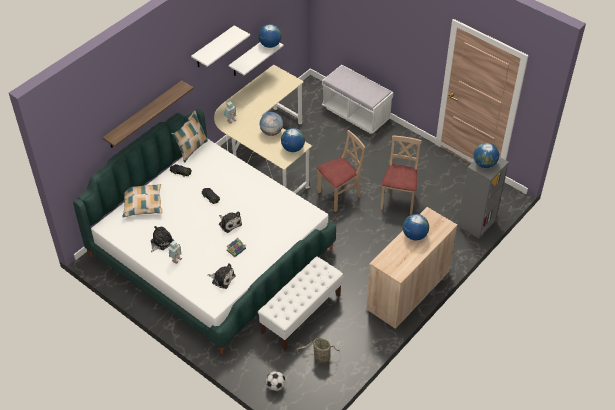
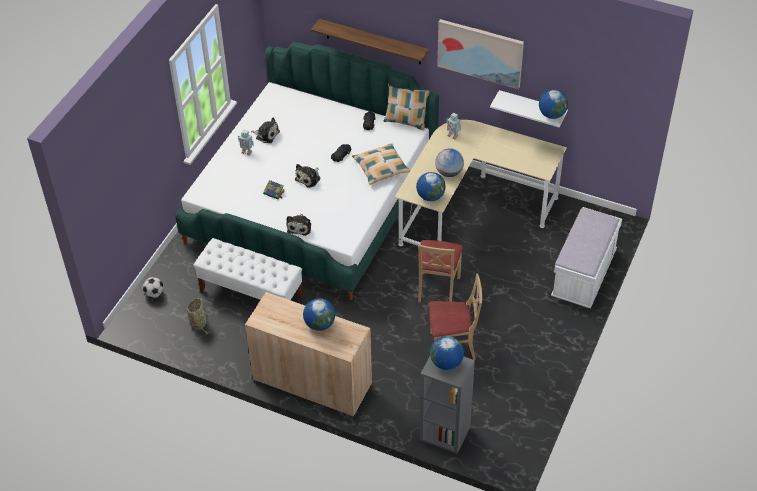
camera: 75 degrees right, 0 degrees up
pillow [122,184,163,218] -> pillow moved to [352,143,410,185]
white shelf [191,26,250,67] -> picture [437,19,524,89]
plush toy [208,263,235,289] -> plush toy moved to [287,214,311,236]
beige chair [317,130,365,212] -> beige chair turned 60 degrees clockwise [418,240,463,302]

